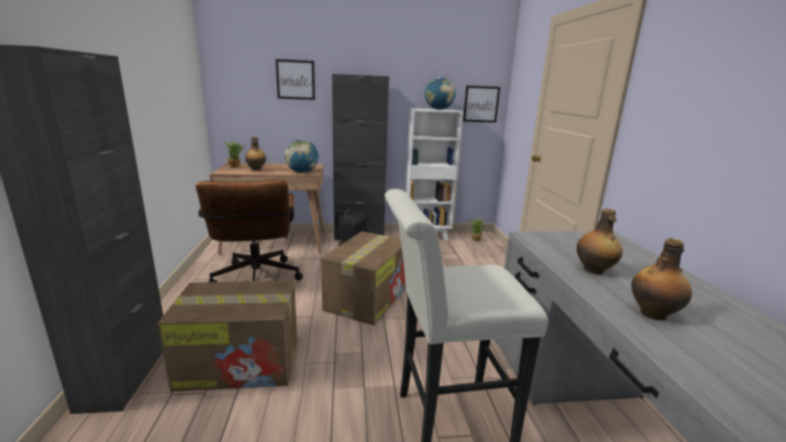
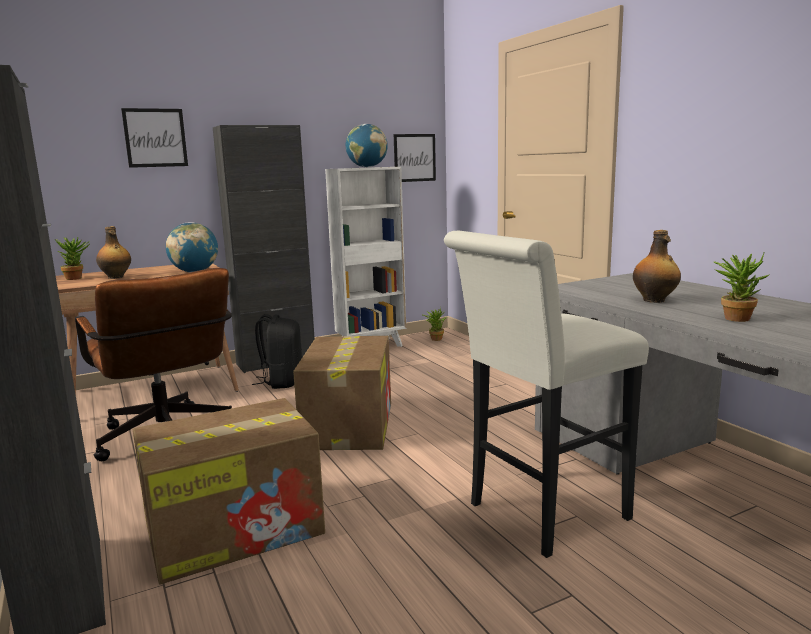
camera: 20 degrees left, 5 degrees down
bottle [631,238,692,320] -> potted plant [714,251,769,322]

